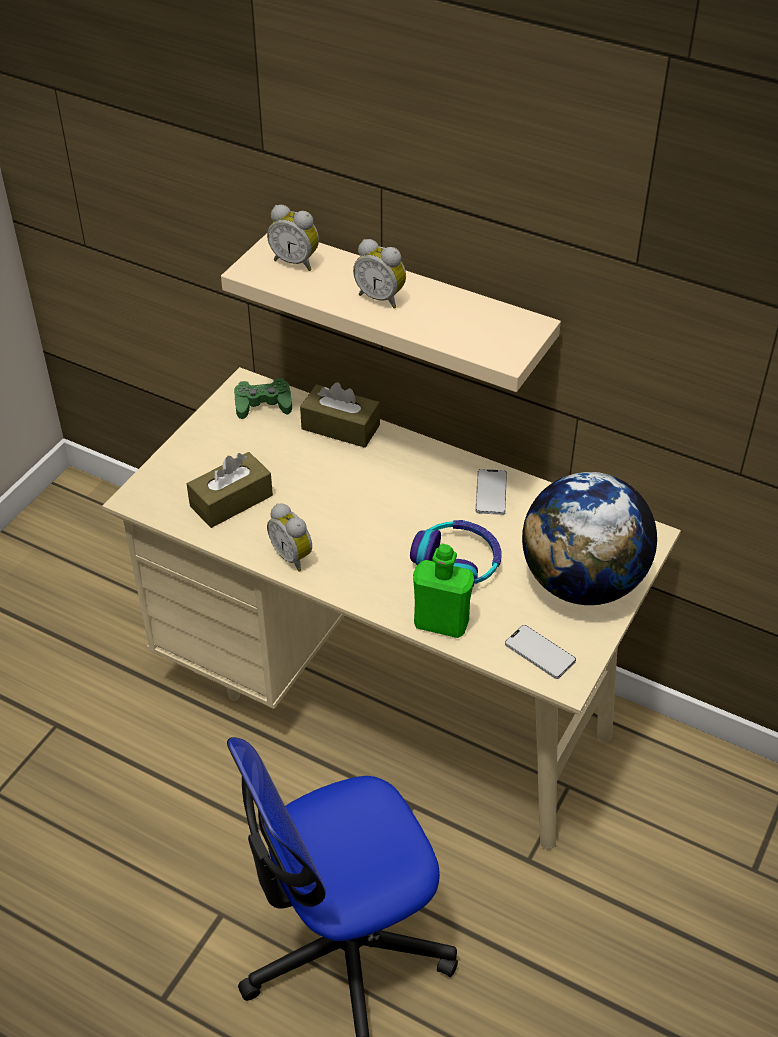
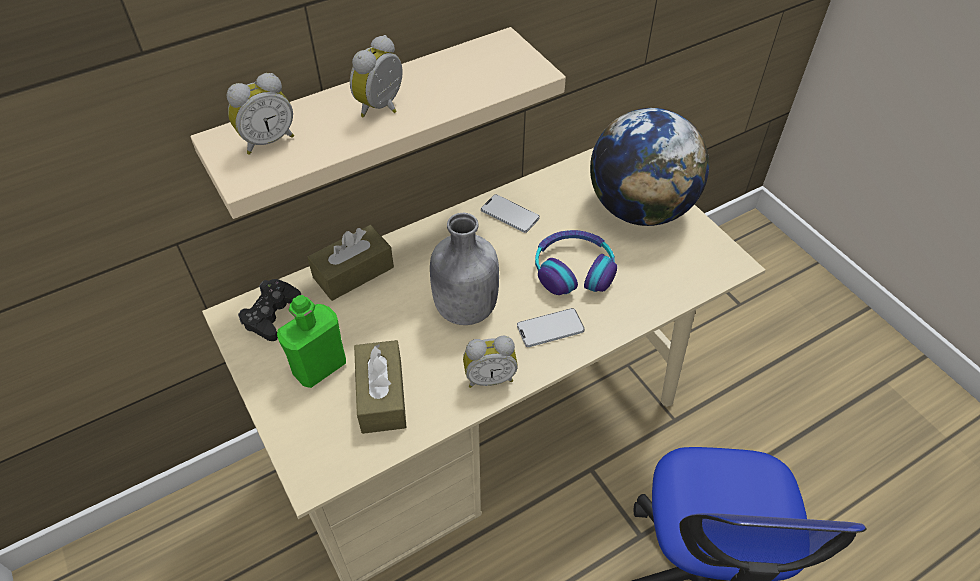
camera: 60 degrees left, 5 degrees up
green game controller [234,378,292,419] -> black game controller [238,279,301,341]
alarm clock [353,239,406,309] -> alarm clock turned 150 degrees clockwise [350,35,403,117]
green bottle [413,544,474,638] -> green bottle moved to [277,295,346,388]
phone [505,625,576,679] -> phone moved to [517,308,585,347]
none -> grey bottle [430,213,499,325]

